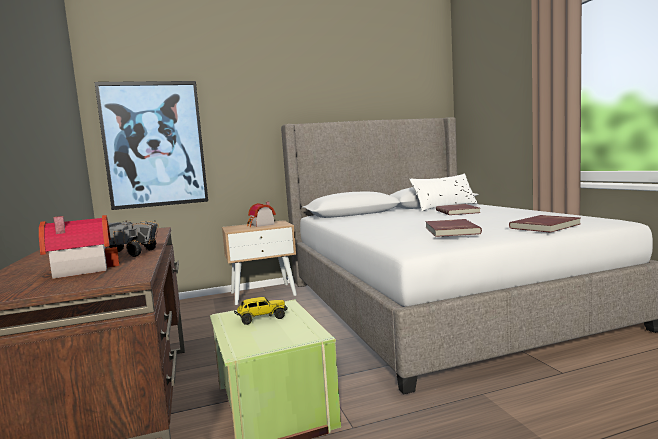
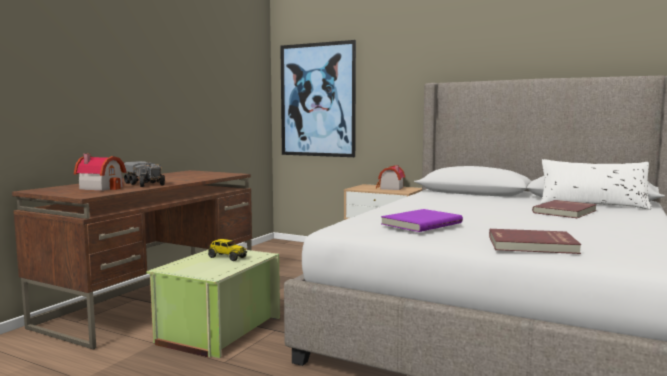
camera: 45 degrees right, 0 degrees up
red book [425,219,482,237] -> purple book [381,209,463,232]

